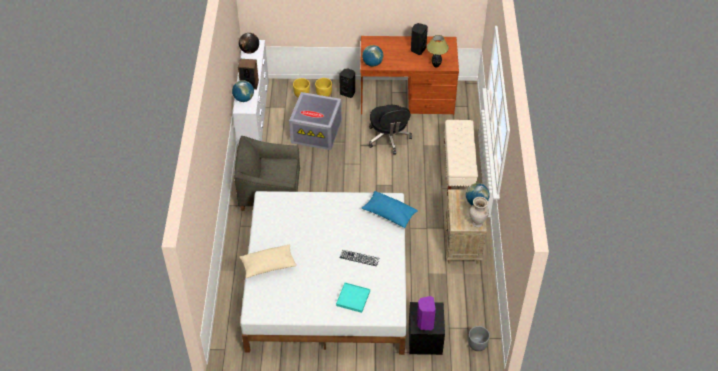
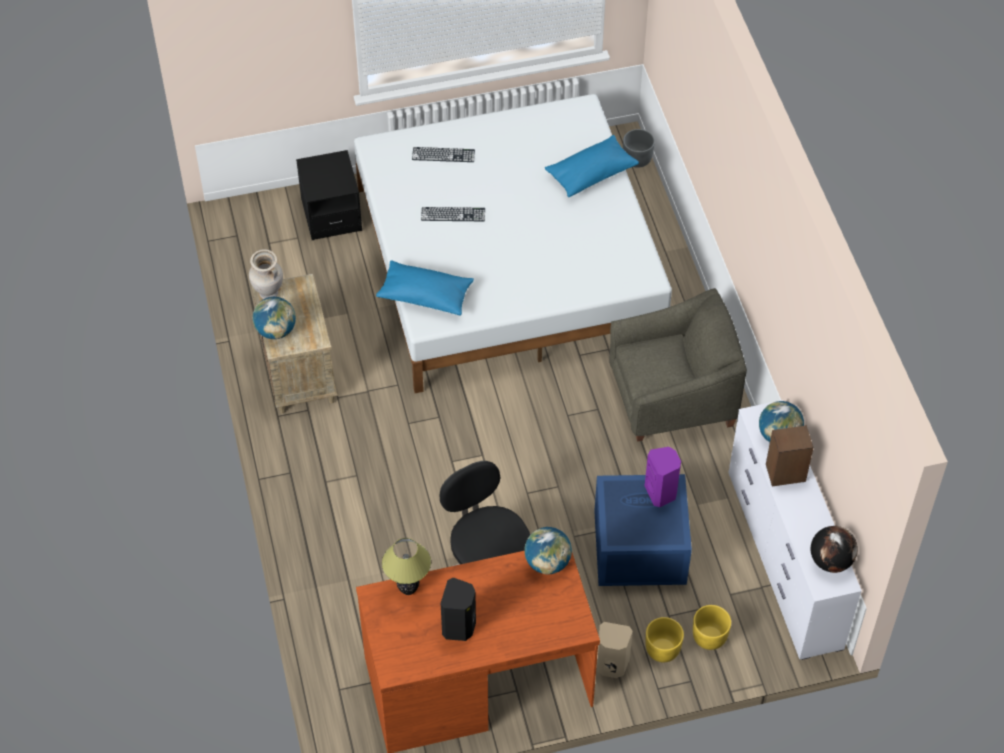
camera: 165 degrees right, 5 degrees up
beige pillow [240,245,297,278] -> blue pillow [545,135,639,197]
grey storage box [289,92,342,150] -> blue storage box [594,474,692,586]
turquoise tray [336,283,370,313] -> keyboard [412,147,475,162]
black speaker [339,69,355,98] -> beige speaker [597,622,633,678]
purple speaker [417,296,436,330] -> purple speaker moved to [645,447,681,507]
beige bench [444,120,478,196] -> none
grey planter [468,326,490,351] -> grey planter moved to [623,129,655,168]

